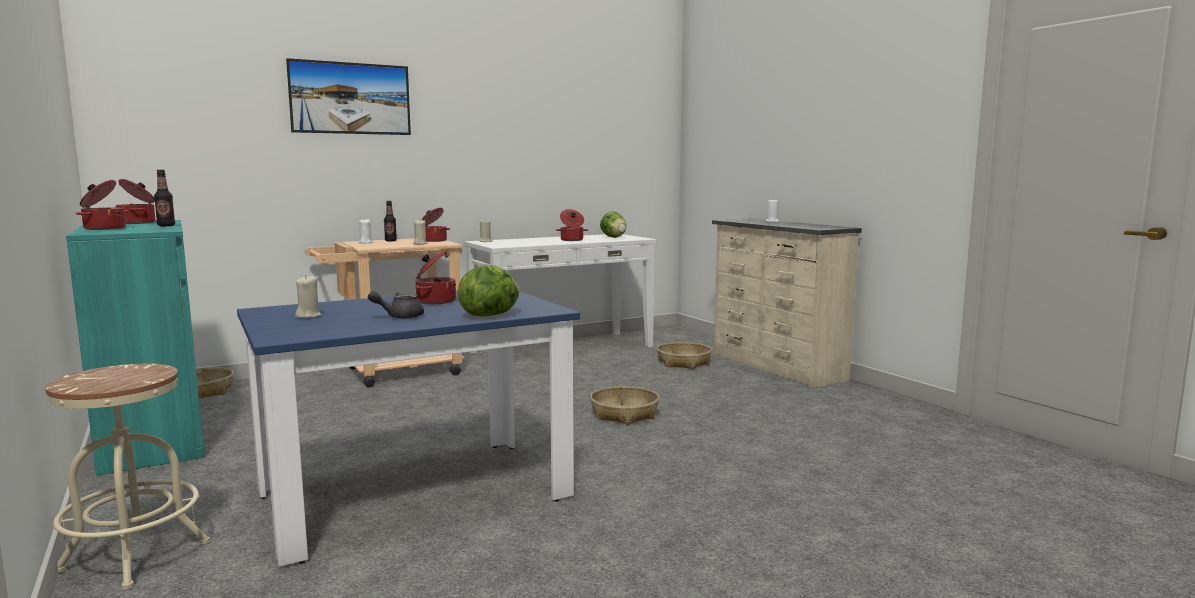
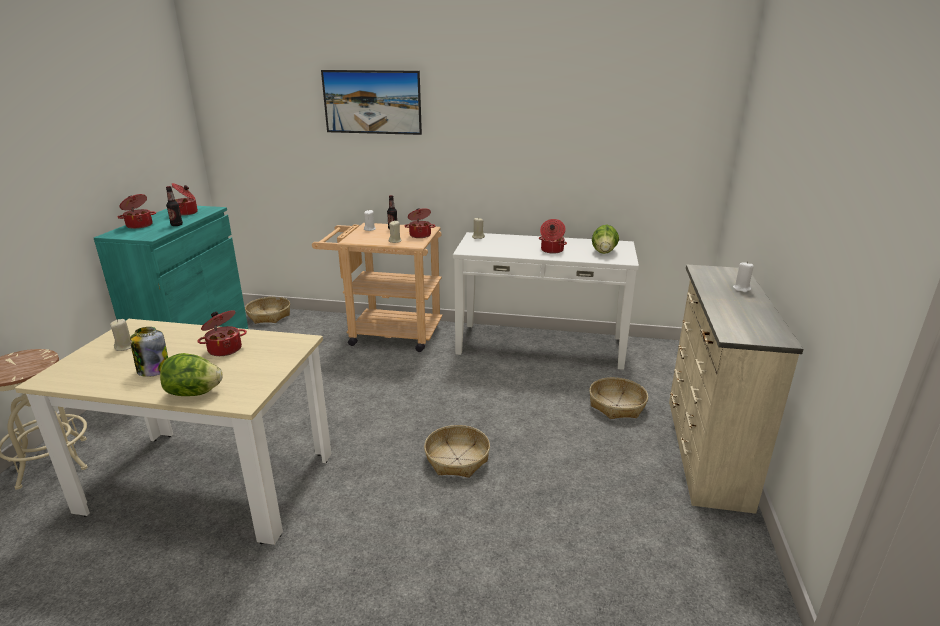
camera: 40 degrees right, 15 degrees up
blue dining table [237,291,580,567] -> beige dining table [15,319,331,545]
grey teapot [368,291,424,319] -> jar [130,327,168,377]

